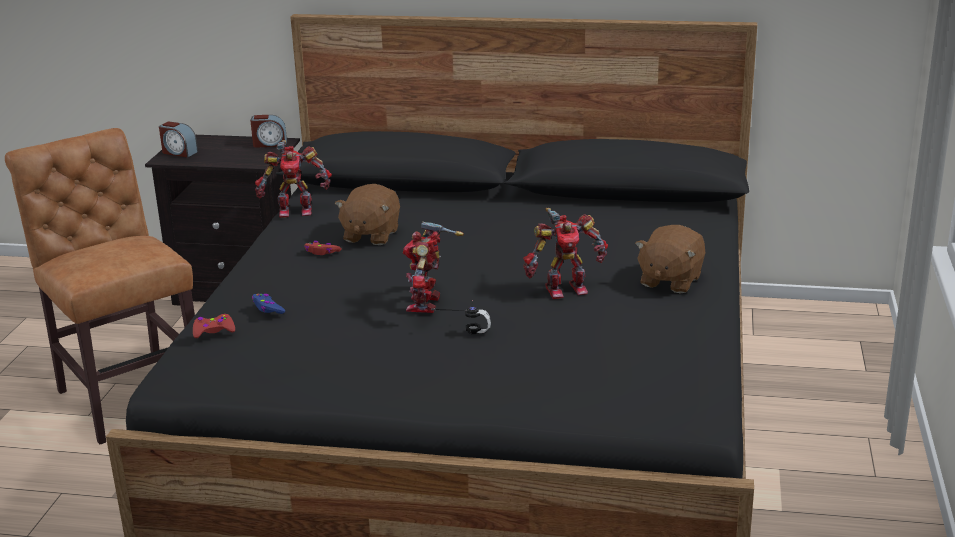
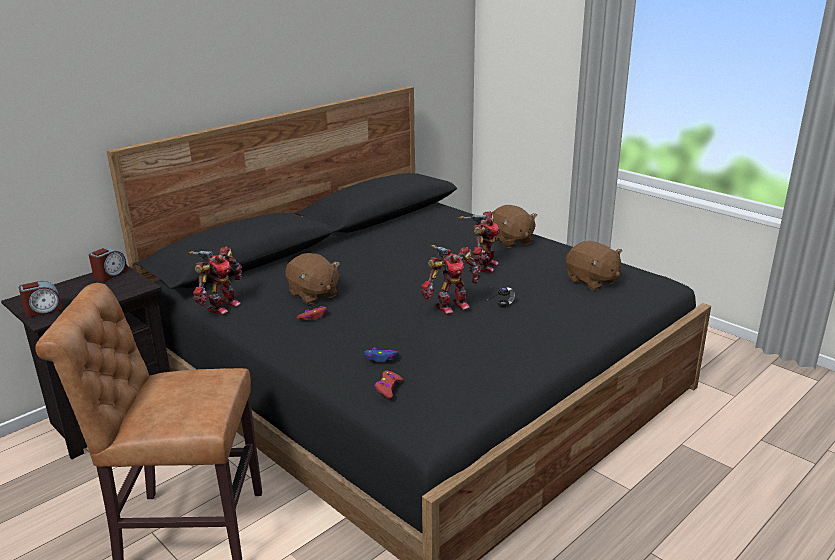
camera: 55 degrees left, 0 degrees up
toy robot [403,222,464,313] -> toy robot turned 75 degrees counterclockwise [421,245,481,315]
none -> brown plush toy [566,241,622,291]

